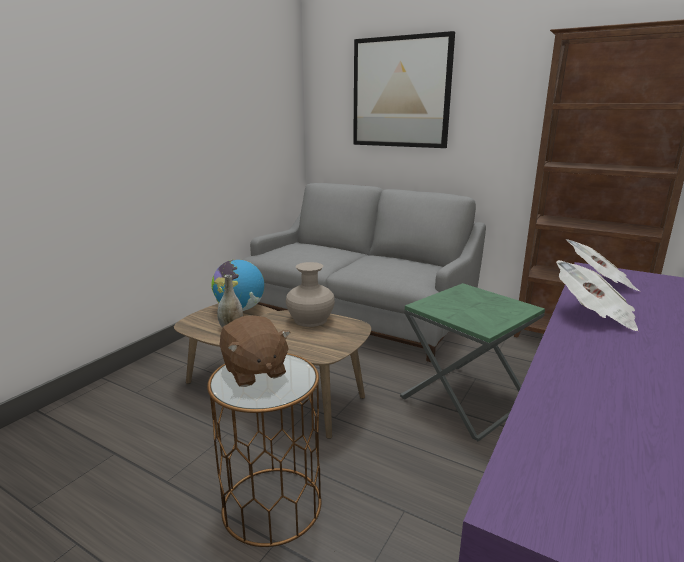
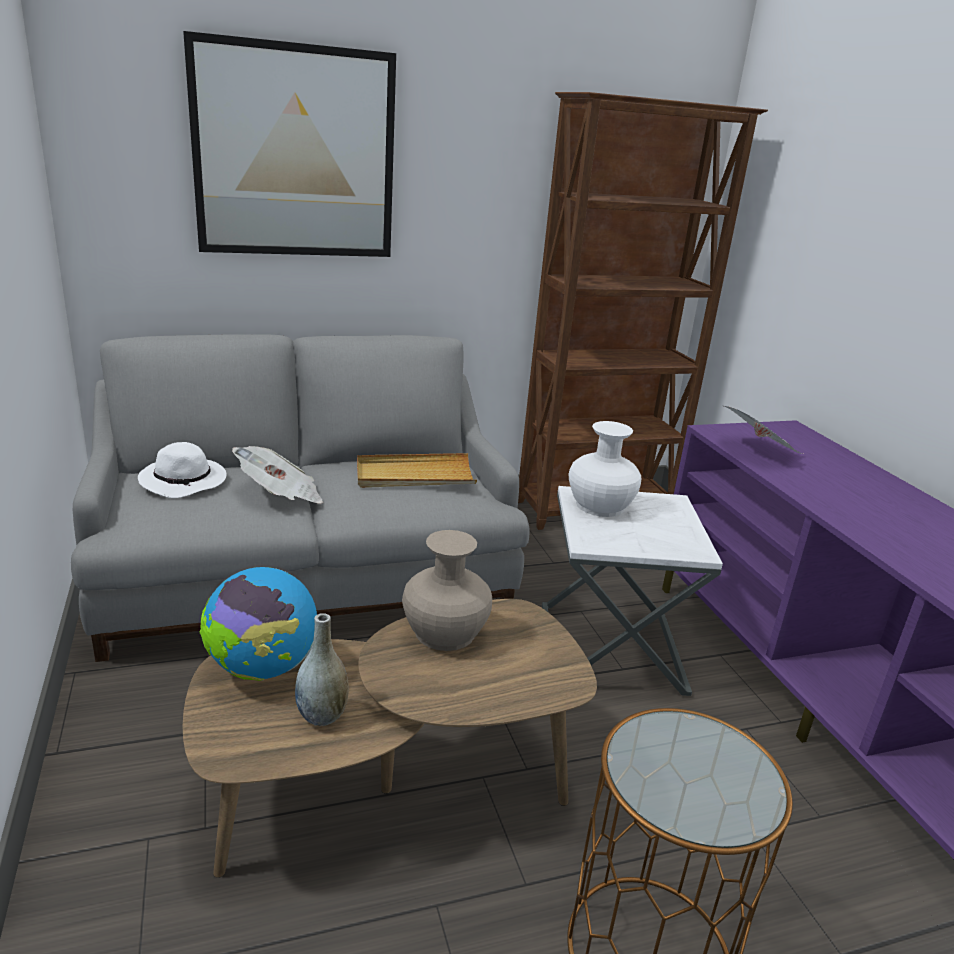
camera: 50 degrees left, 5 degrees up
brown plush toy [219,315,290,387] -> none
green side table [400,283,545,442] -> white side table [542,486,723,696]
newspaper [556,260,638,331] -> newspaper moved to [232,446,323,503]
none -> white hat [138,442,227,498]
none -> beige tray [357,453,477,488]
none -> white vase [569,421,641,517]

